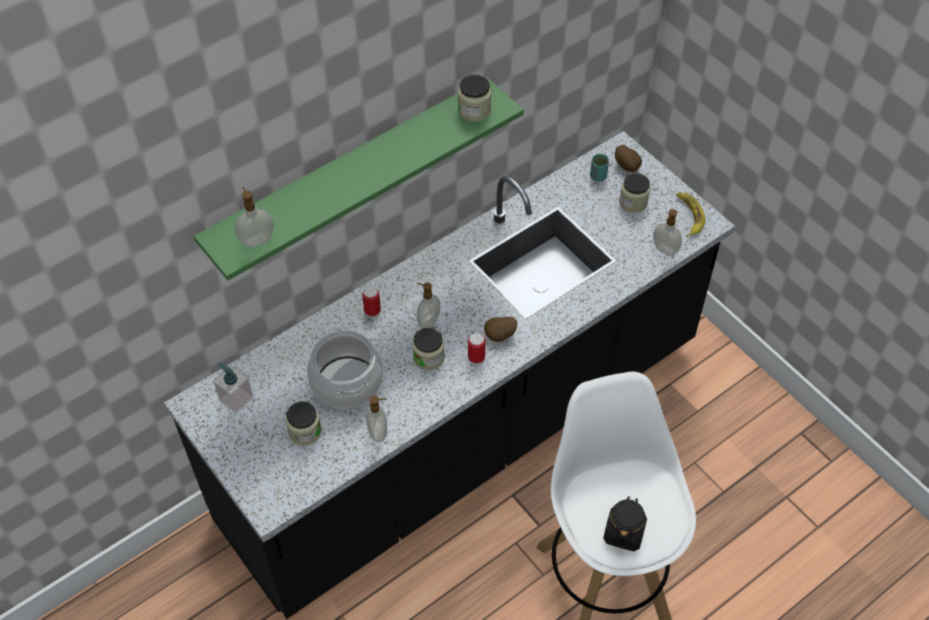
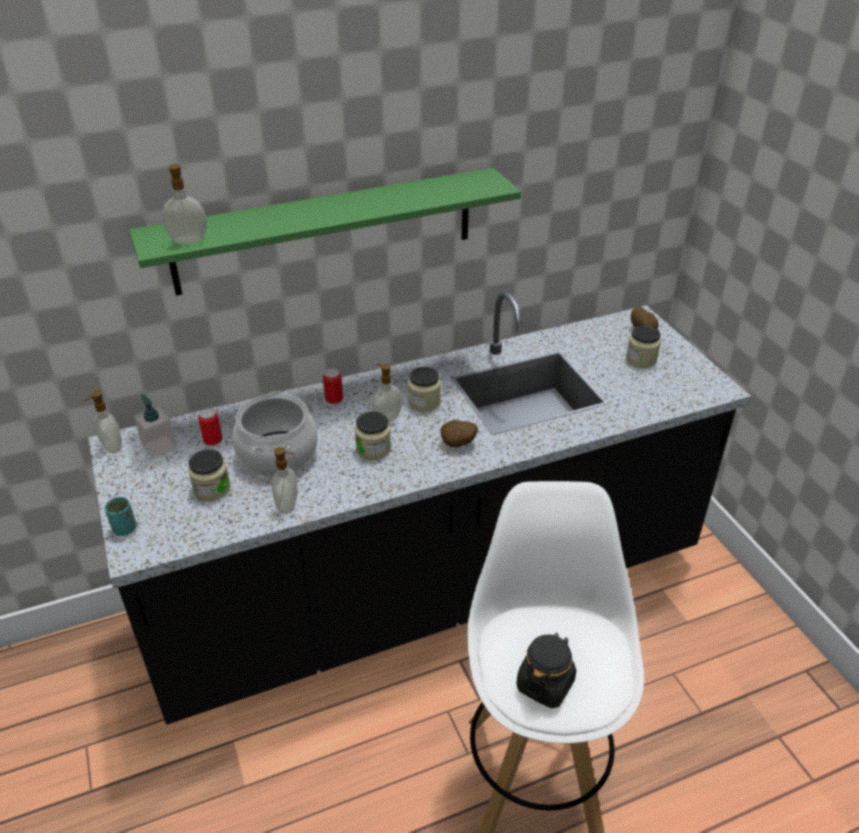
camera: 15 degrees right, 15 degrees down
jar [458,75,491,122] -> jar moved to [408,367,441,412]
can [468,333,485,364] -> can moved to [198,408,222,447]
turquoise cup [590,154,609,182] -> turquoise cup moved to [105,497,136,536]
soap dispenser [653,209,682,256] -> soap dispenser moved to [83,391,122,454]
banana [676,193,705,237] -> none

